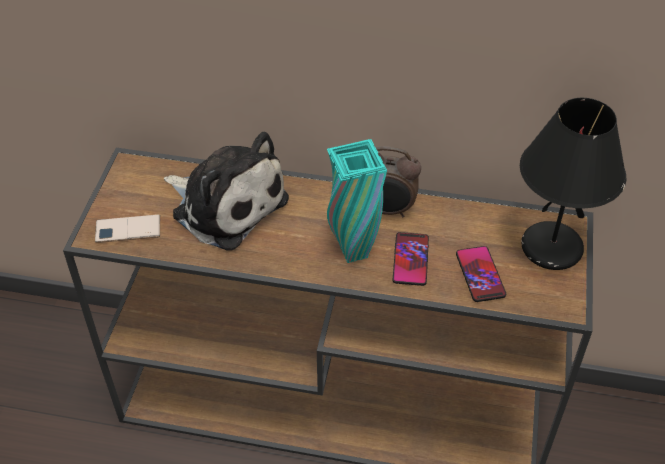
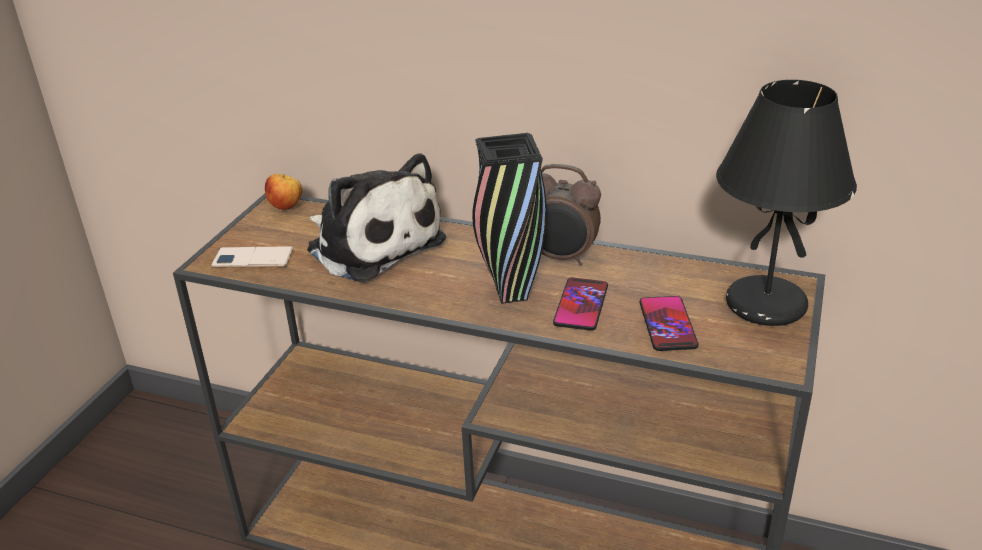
camera: 10 degrees right, 15 degrees down
turquoise vase [327,139,387,263] -> black vase [472,133,546,304]
none -> apple [265,174,302,210]

